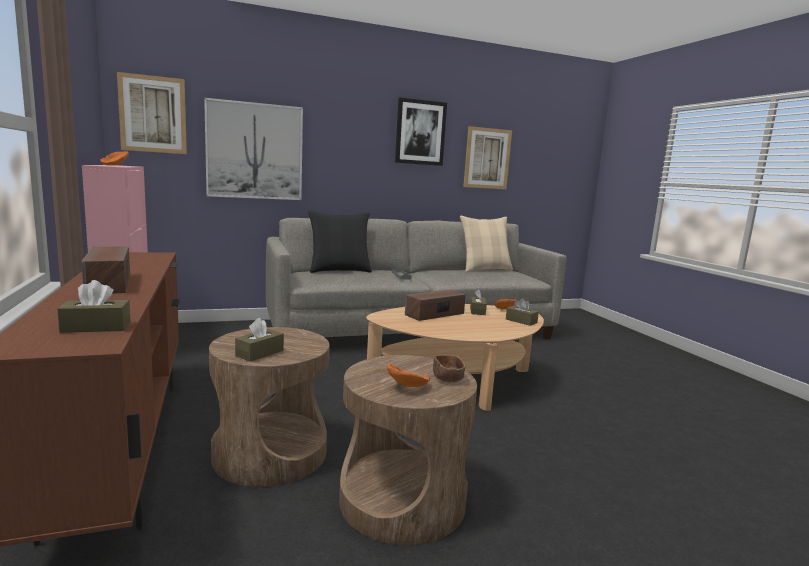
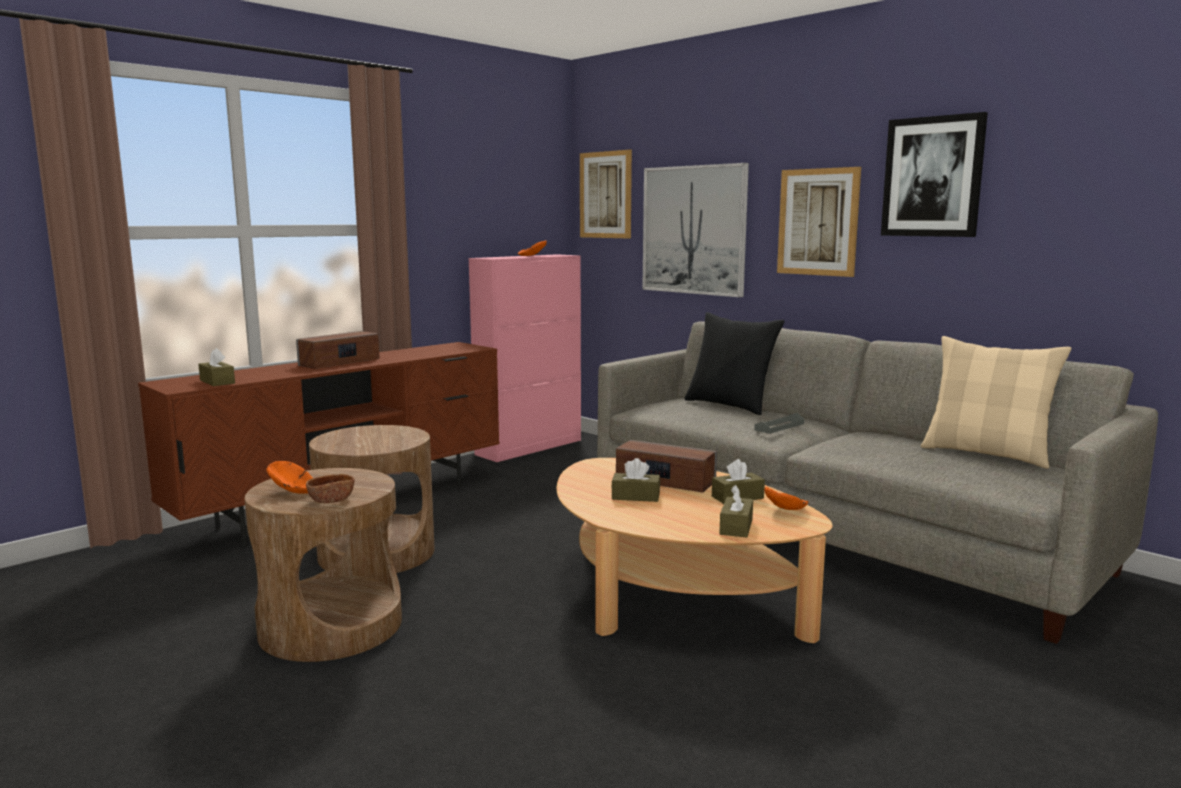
camera: 65 degrees right, 0 degrees up
brown tissue box [235,318,284,362] -> brown tissue box moved to [611,458,660,502]
picture [463,126,512,189] -> picture moved to [777,167,861,277]

